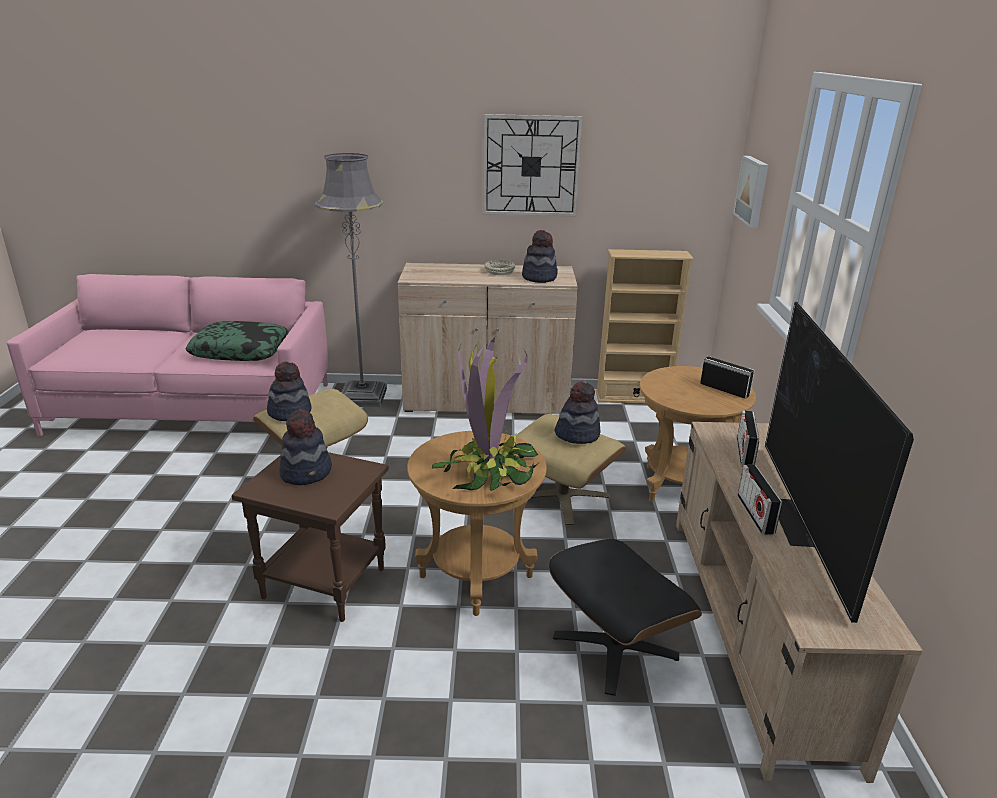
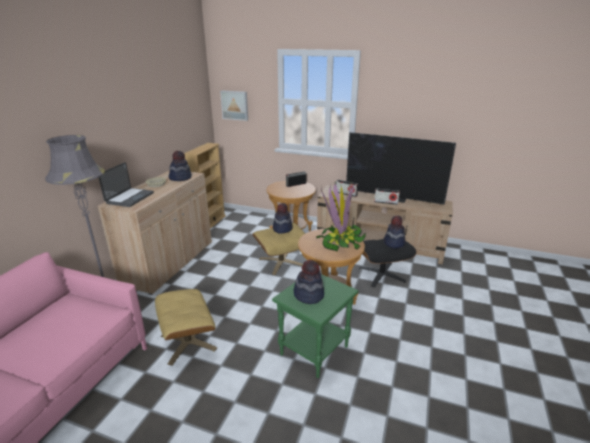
camera: 70 degrees left, 0 degrees up
pillow [185,321,289,361] -> none
brown side table [232,452,389,622] -> green side table [272,274,359,378]
hat [267,361,312,421] -> hat moved to [384,216,405,248]
wall clock [483,114,583,216] -> none
none -> laptop [99,162,154,207]

